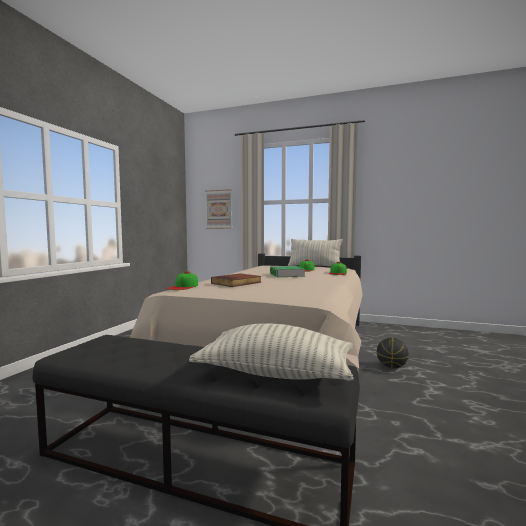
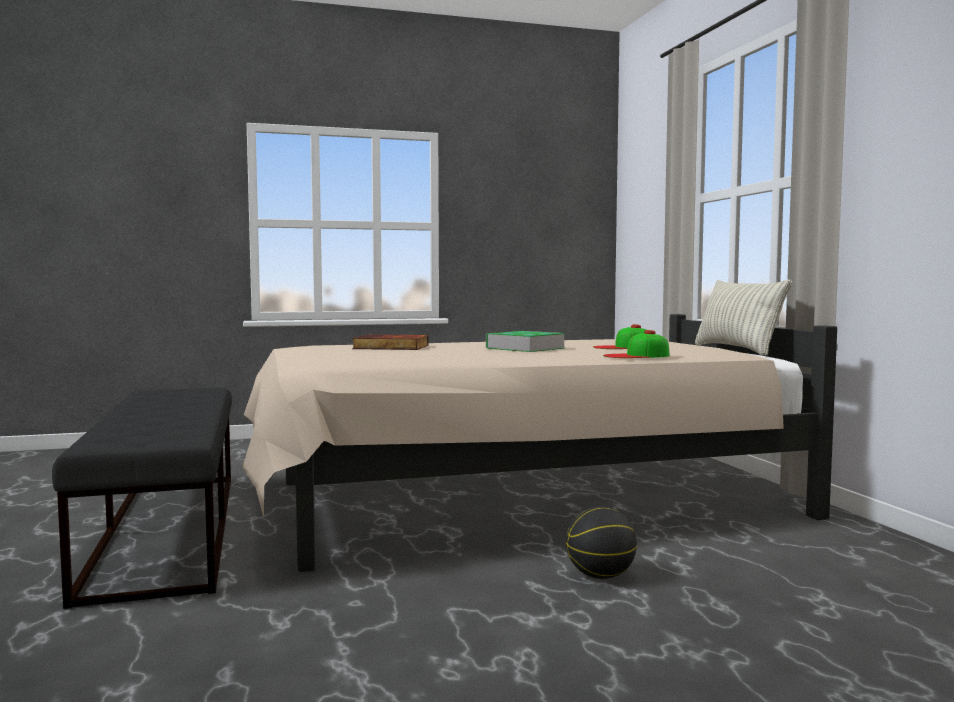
camera: 55 degrees right, 0 degrees up
cap [167,271,198,290] -> none
pillow [189,323,353,381] -> none
picture [205,189,232,229] -> none

